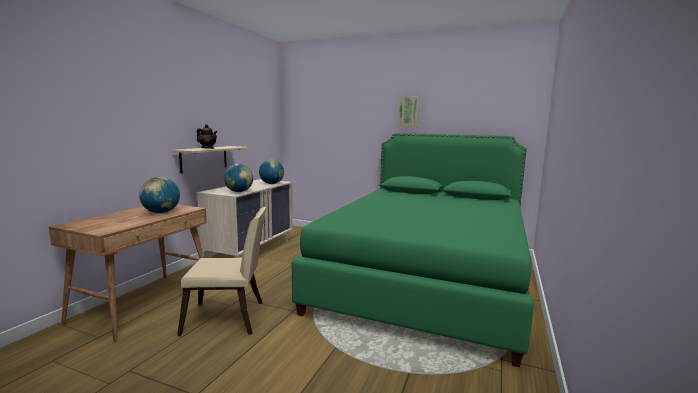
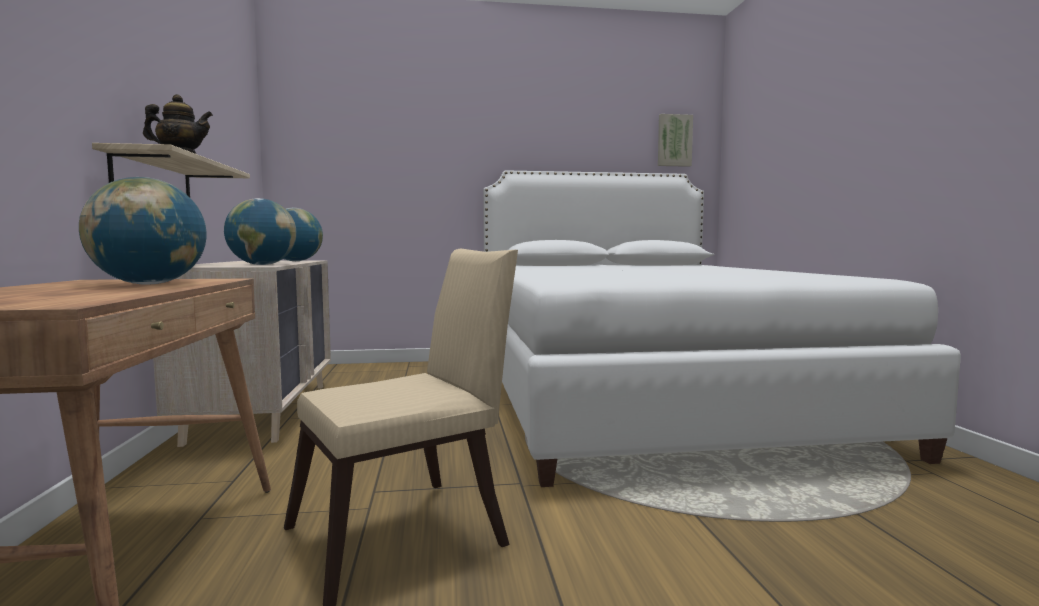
camera: 30 degrees left, 5 degrees down
green bed [292,133,534,367] -> white bed [483,170,961,487]
picture [398,96,420,128] -> picture moved to [658,114,693,167]

